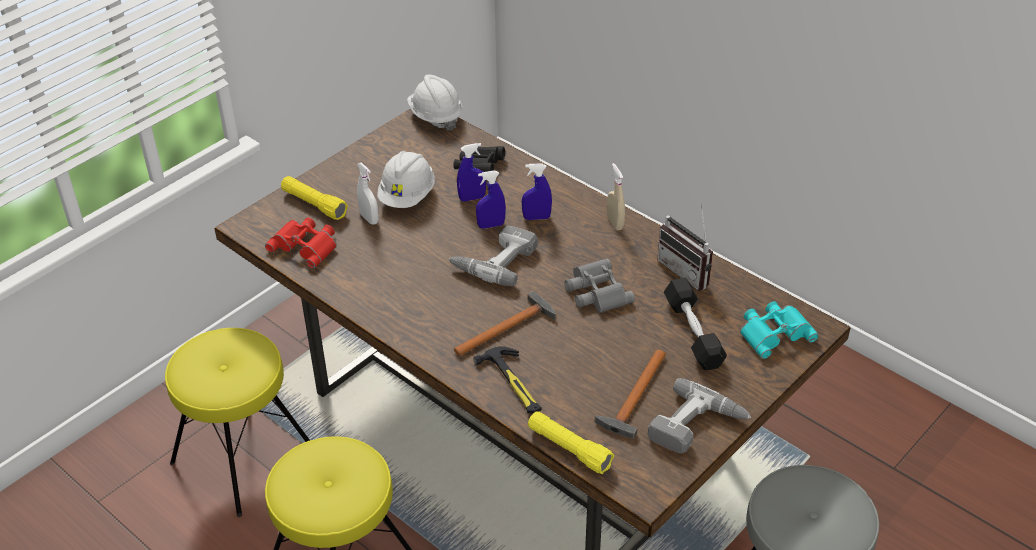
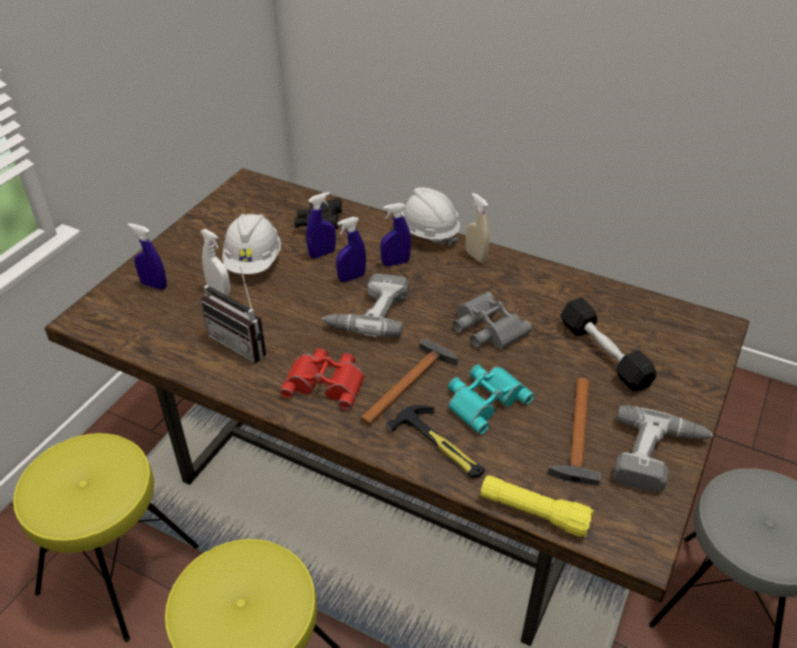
camera: 15 degrees left, 0 degrees up
red binoculars [265,217,337,269] -> red binoculars moved to [280,348,365,410]
yellow flashlight [281,176,348,220] -> blue spray bottle [128,223,167,290]
white hard hat [407,75,463,131] -> white hard hat moved to [393,187,460,246]
radio [657,205,713,291] -> radio moved to [201,267,266,363]
turquoise binoculars [740,301,819,359] -> turquoise binoculars moved to [448,364,534,435]

